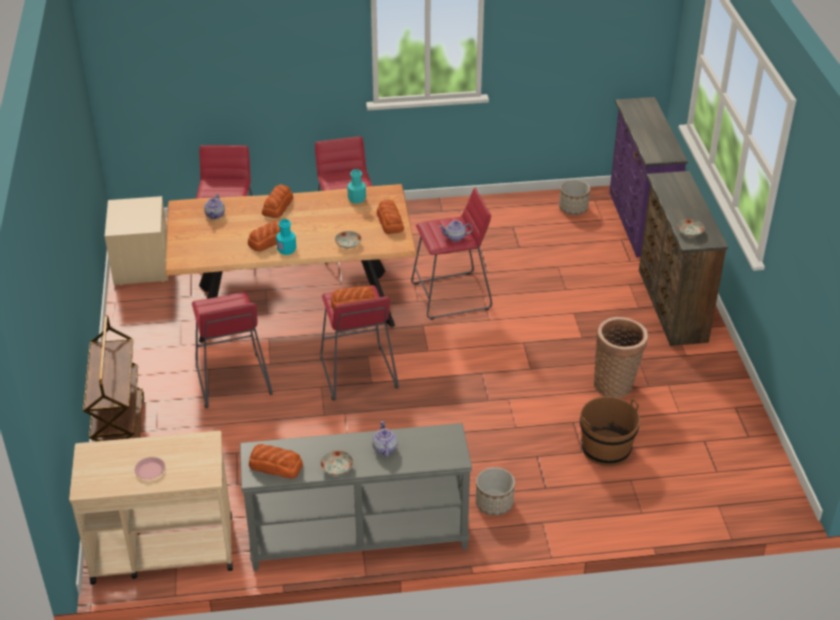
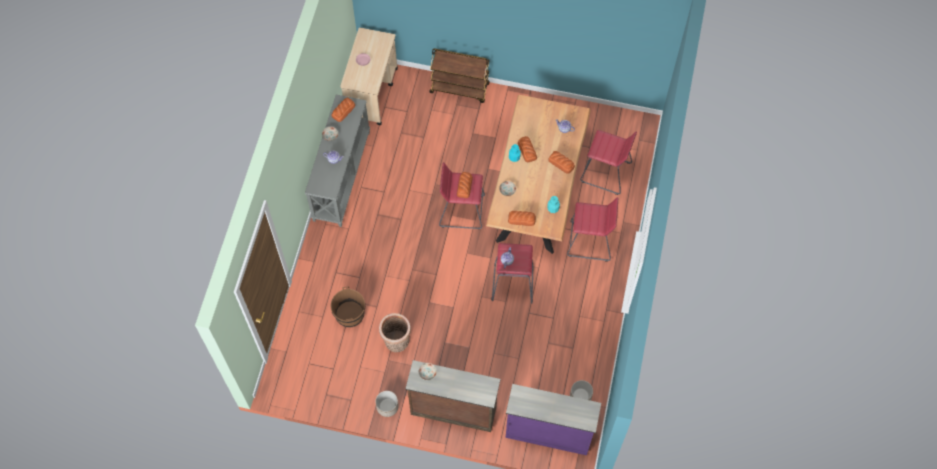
camera: 110 degrees right, 25 degrees up
beige nightstand [105,196,168,285] -> none
red stool [192,292,273,408] -> none
planter [475,467,515,516] -> planter moved to [375,391,399,417]

